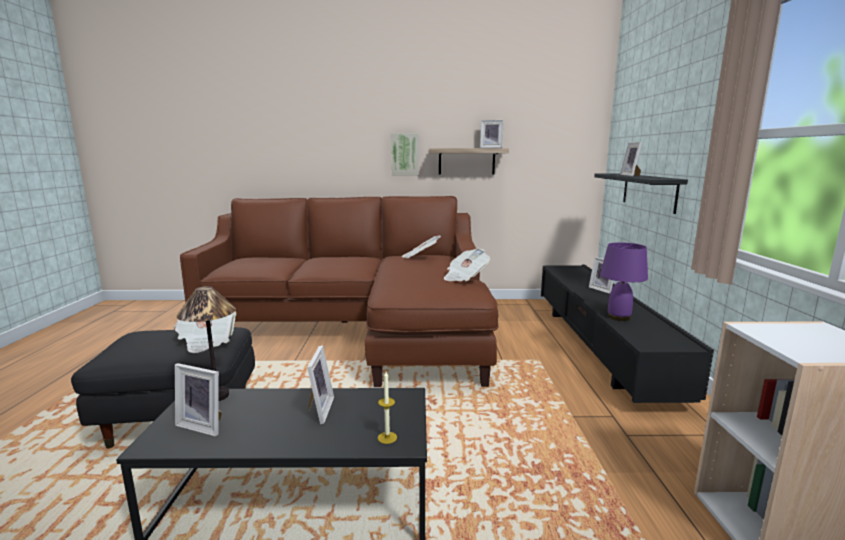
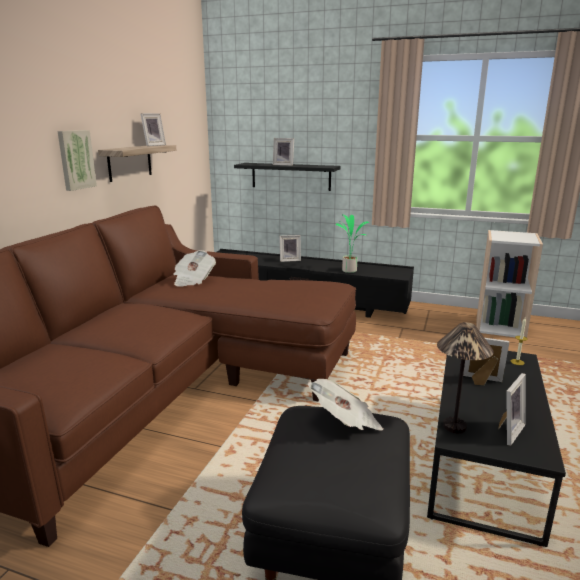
camera: 70 degrees left, 5 degrees up
newspaper [443,249,490,281] -> none
purple table lamp [600,242,648,321] -> potted plant [335,214,369,273]

